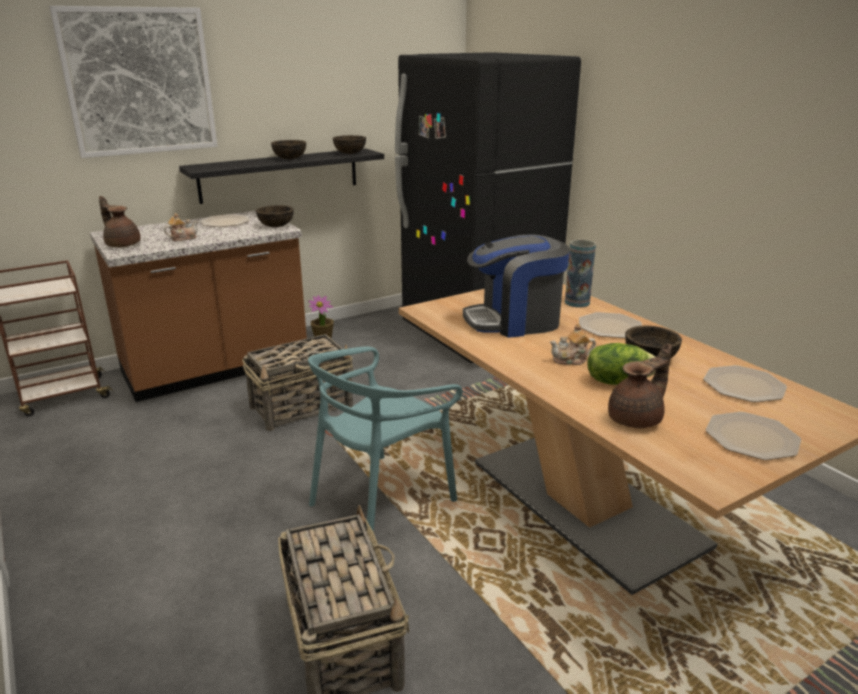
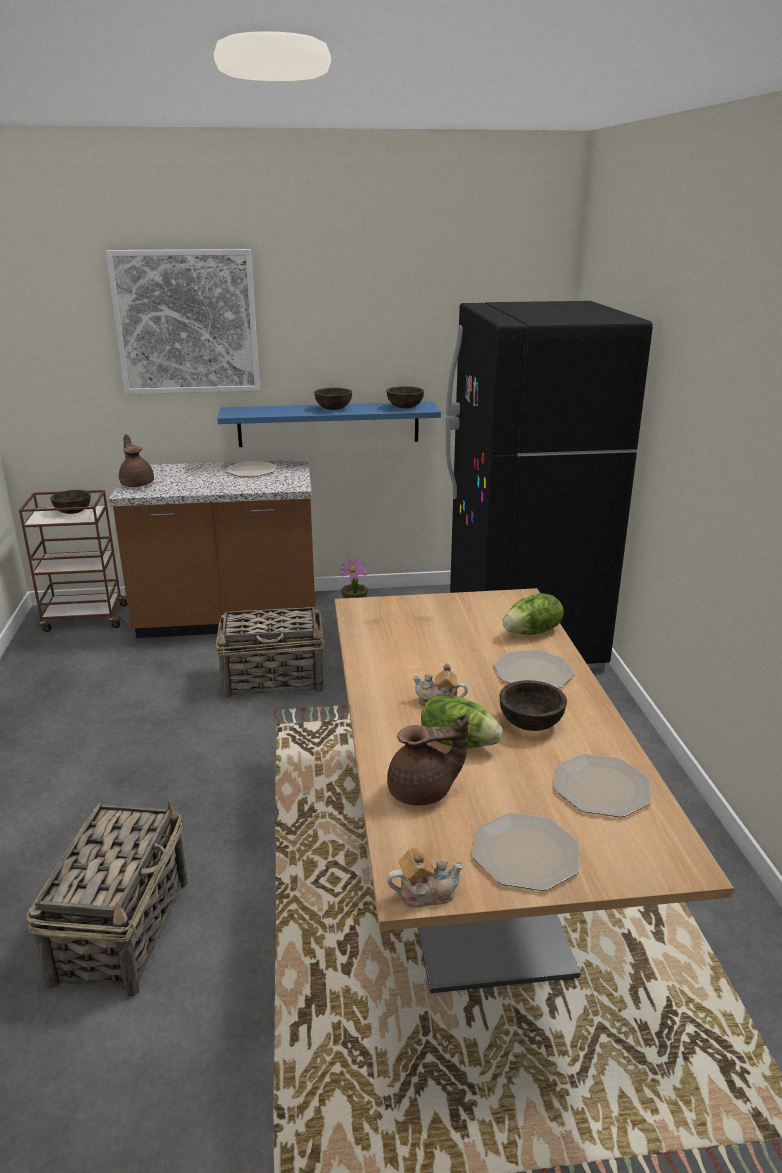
camera: 25 degrees right, 0 degrees up
teapot [164,213,199,241] -> teapot moved to [387,847,465,908]
black shelf [179,148,384,204] -> blue shelf [217,402,441,447]
brown bowl [256,205,294,227] -> brown bowl moved to [51,490,91,514]
turquoise chair [308,346,463,544] -> none
coffee machine [463,234,570,338] -> none
vase [565,240,596,307] -> lettuce [503,593,564,635]

